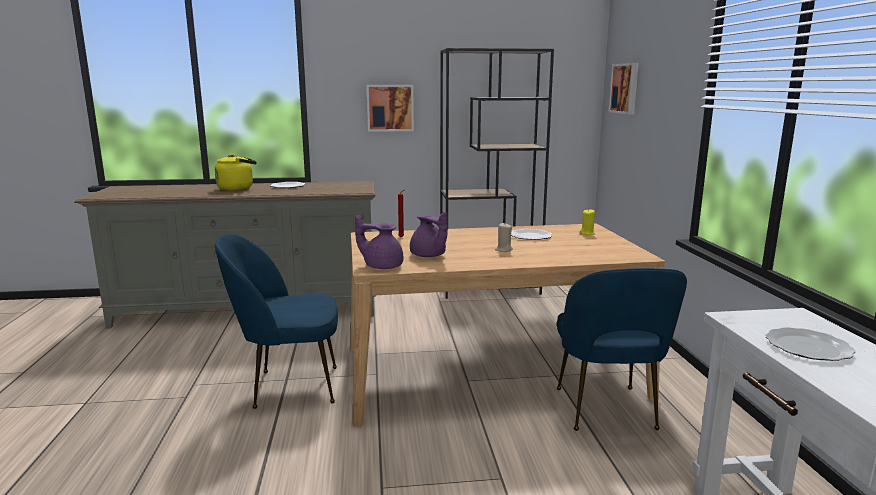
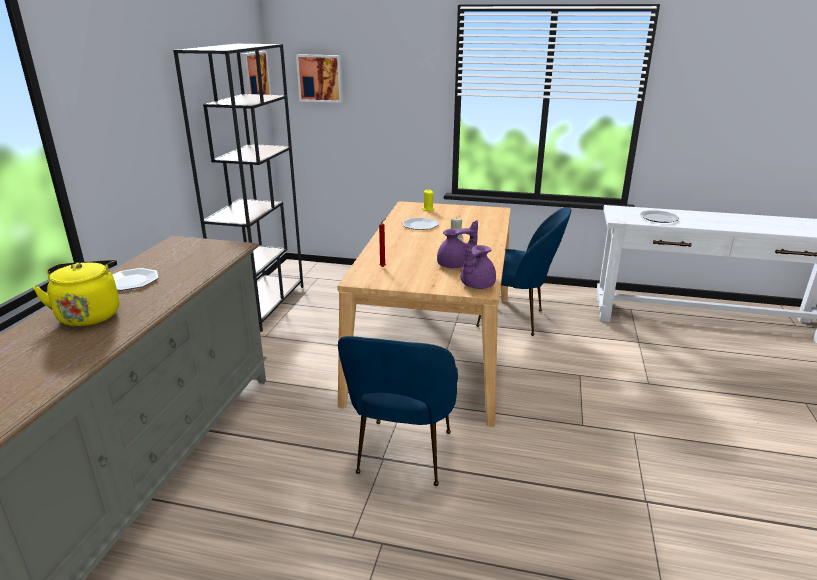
camera: 70 degrees left, 10 degrees up
picture [367,85,414,132] -> picture moved to [240,51,271,95]

